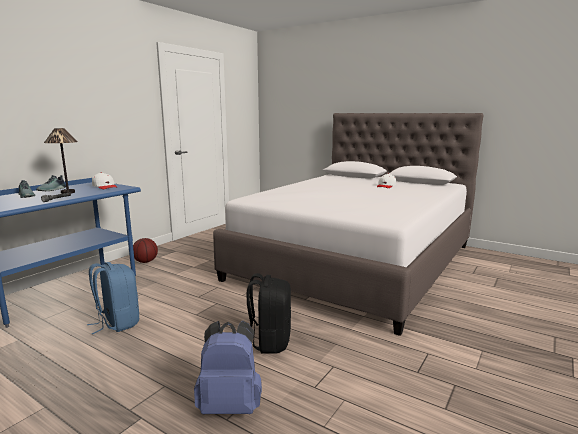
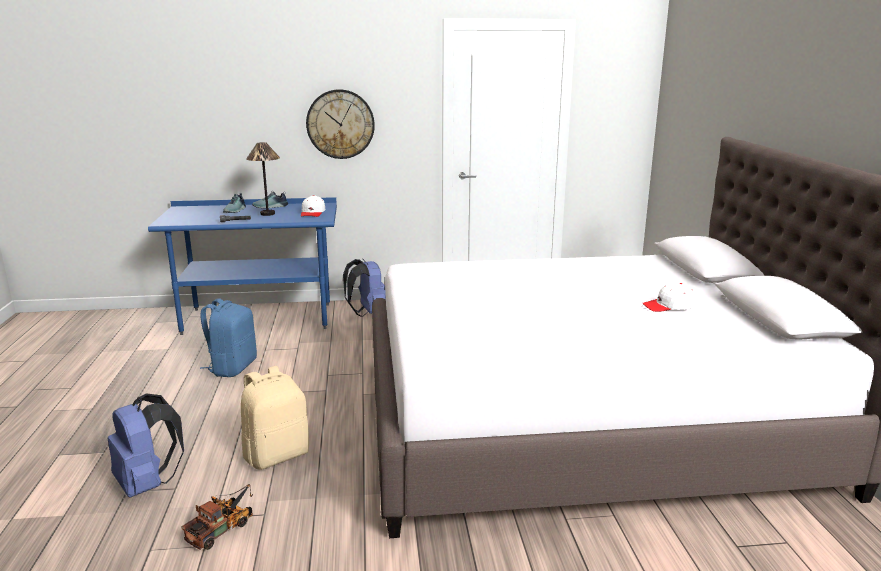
camera: 50 degrees right, 5 degrees up
basketball [133,238,158,263] -> blue backpack [343,258,386,317]
black backpack [246,273,291,354] -> beige backpack [241,366,309,470]
none -> toy truck [181,484,253,550]
none -> wall clock [306,89,375,159]

